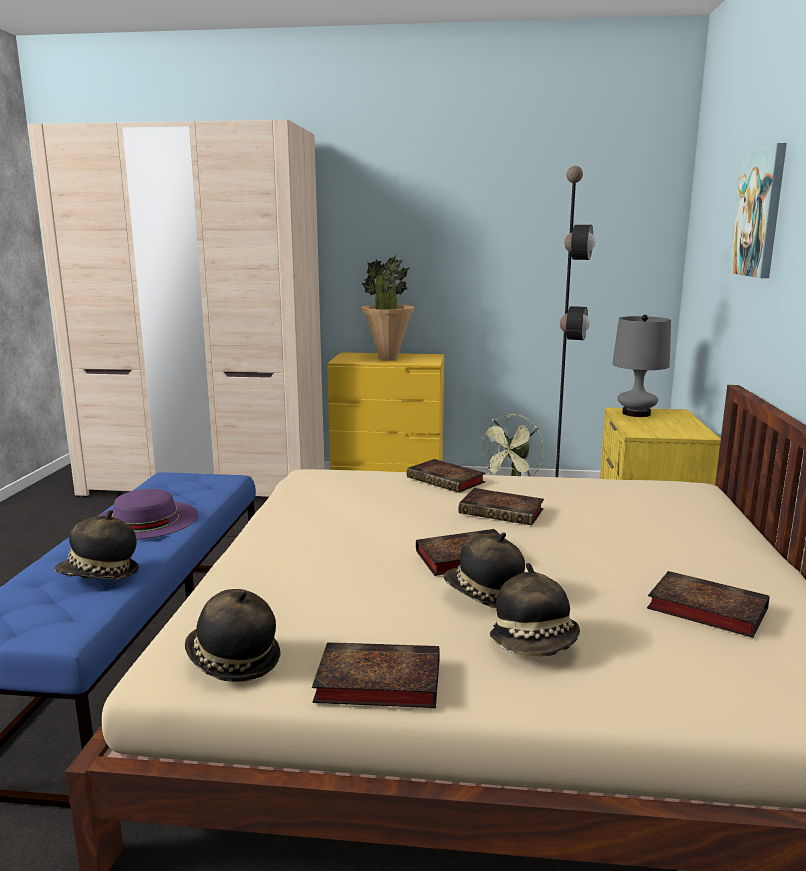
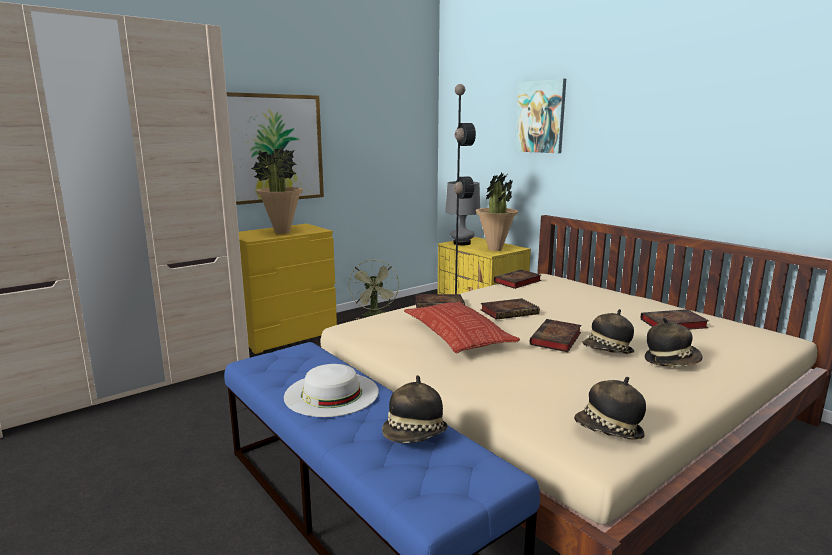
camera: 45 degrees left, 0 degrees up
purple hat [97,489,198,540] -> white hat [284,364,379,417]
book [312,642,440,708] -> book moved to [494,270,541,289]
none -> picture [226,92,324,205]
none -> pillow [404,302,520,353]
none -> potted plant [476,172,518,251]

